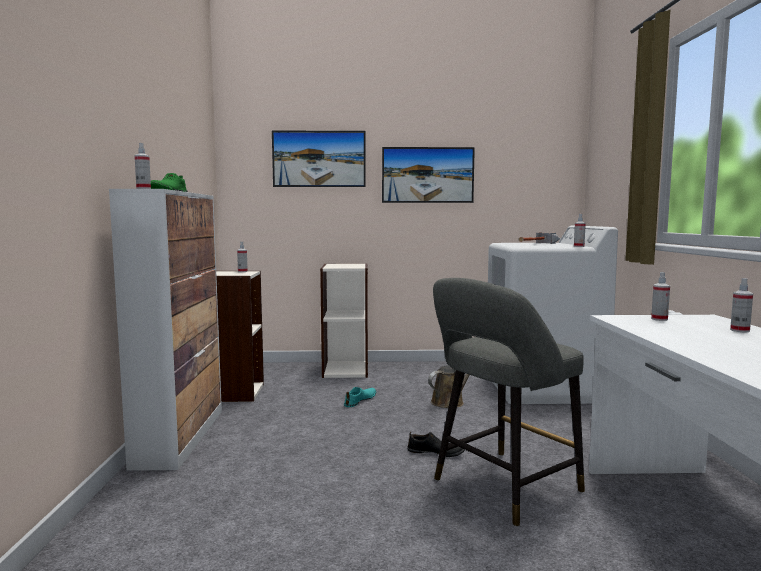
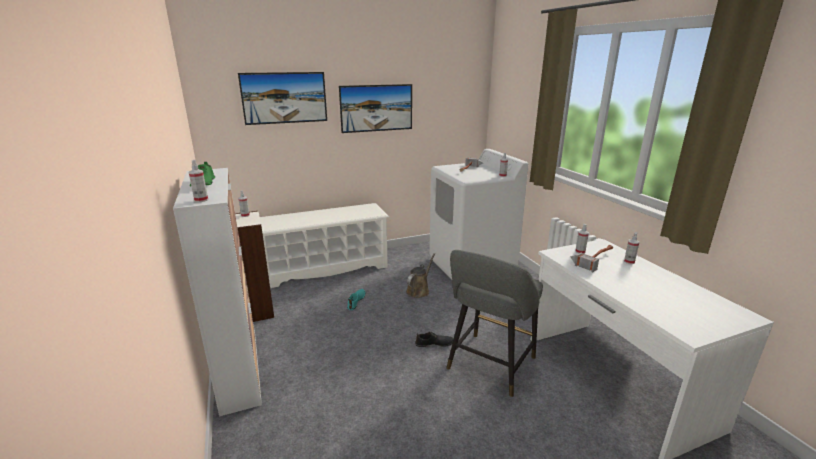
camera: 20 degrees left, 15 degrees up
bookcase [320,264,368,378] -> white shoe rack [260,203,389,288]
none -> hammer [570,245,613,272]

